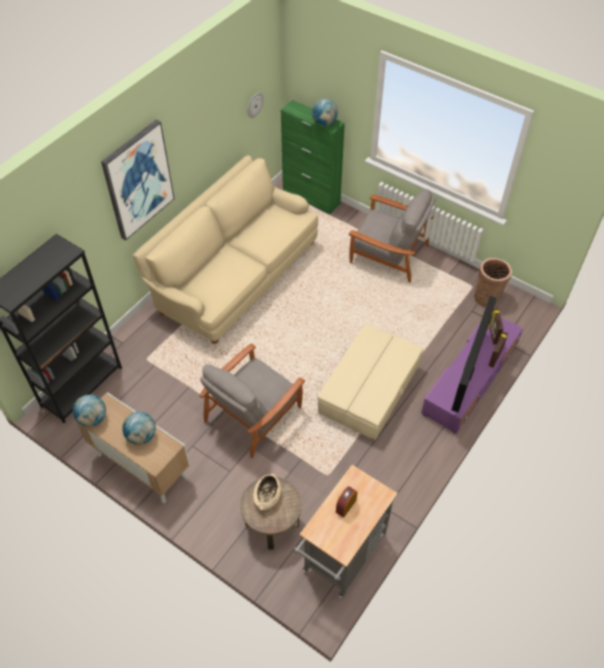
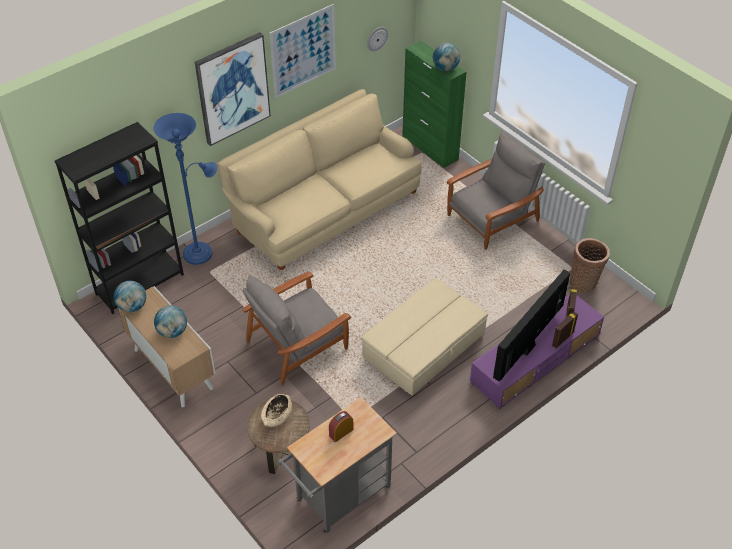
camera: 15 degrees right, 5 degrees down
grey armchair [348,189,436,283] -> grey armchair turned 75 degrees counterclockwise [446,132,545,250]
none -> blue floor lamp [153,113,217,265]
none -> picture [270,4,336,98]

